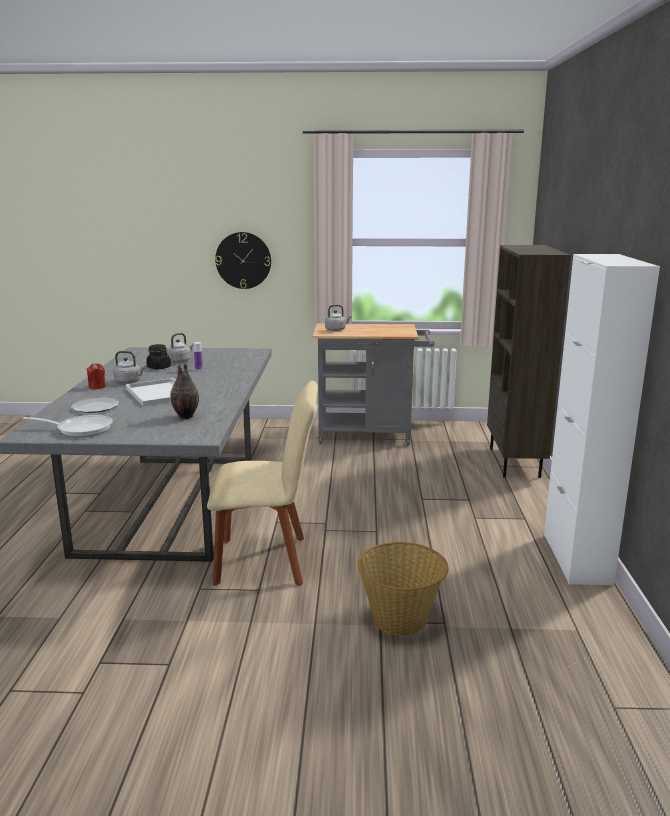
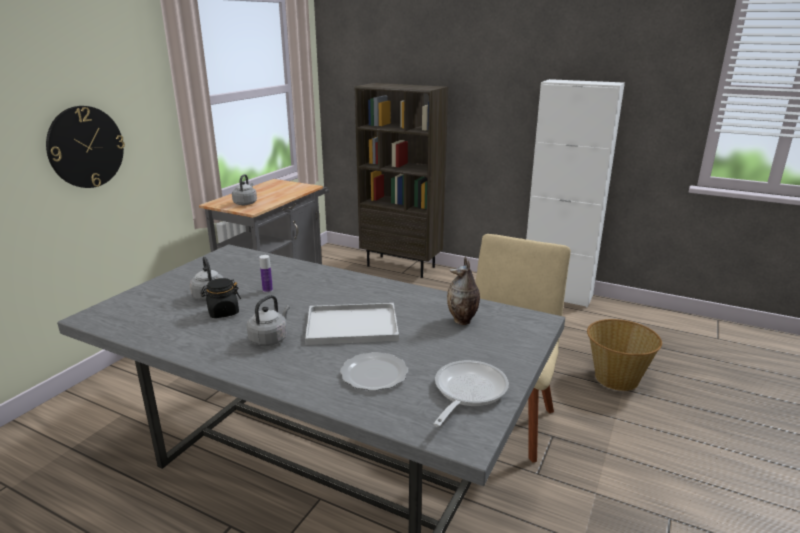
camera: 65 degrees left, 5 degrees up
red candle [86,363,106,389] -> none

